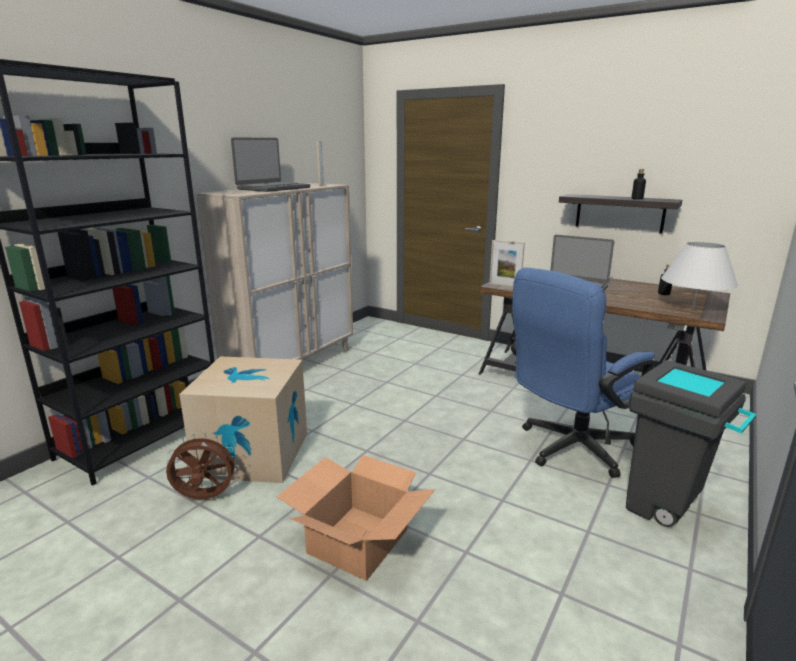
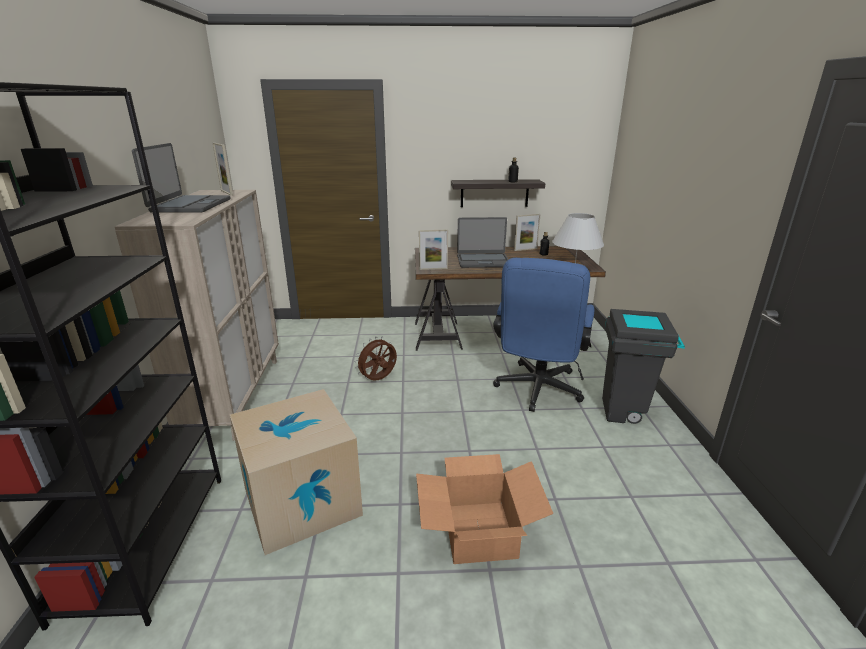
camera: 35 degrees left, 5 degrees up
brown fan [166,433,239,500] -> brown fan moved to [355,337,397,381]
none -> picture frame [514,214,541,251]

